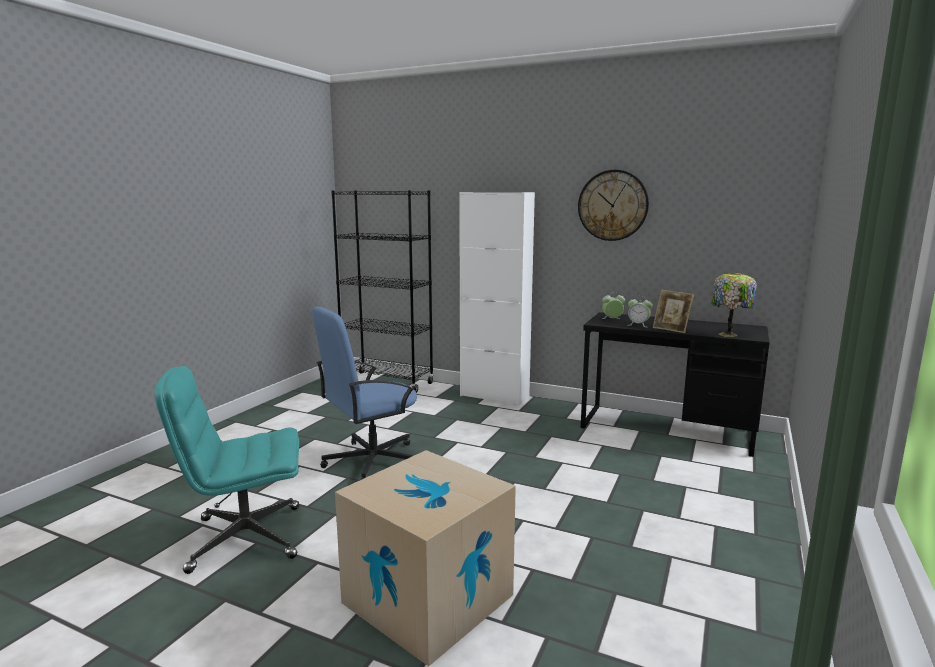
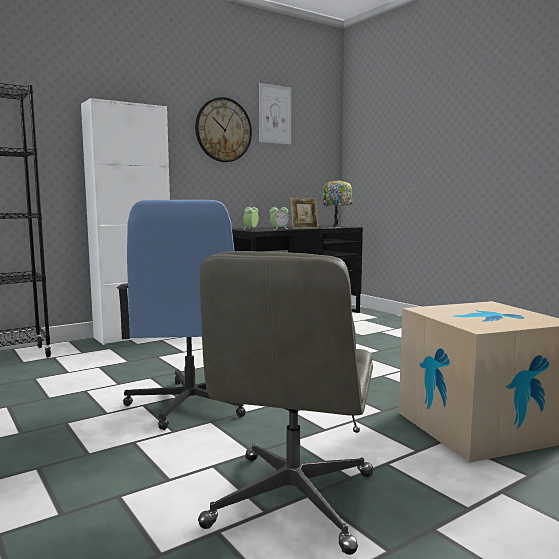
camera: 60 degrees left, 5 degrees down
turquoise office chair [154,366,299,574] -> grey office chair [198,251,373,555]
none -> picture [259,83,291,144]

